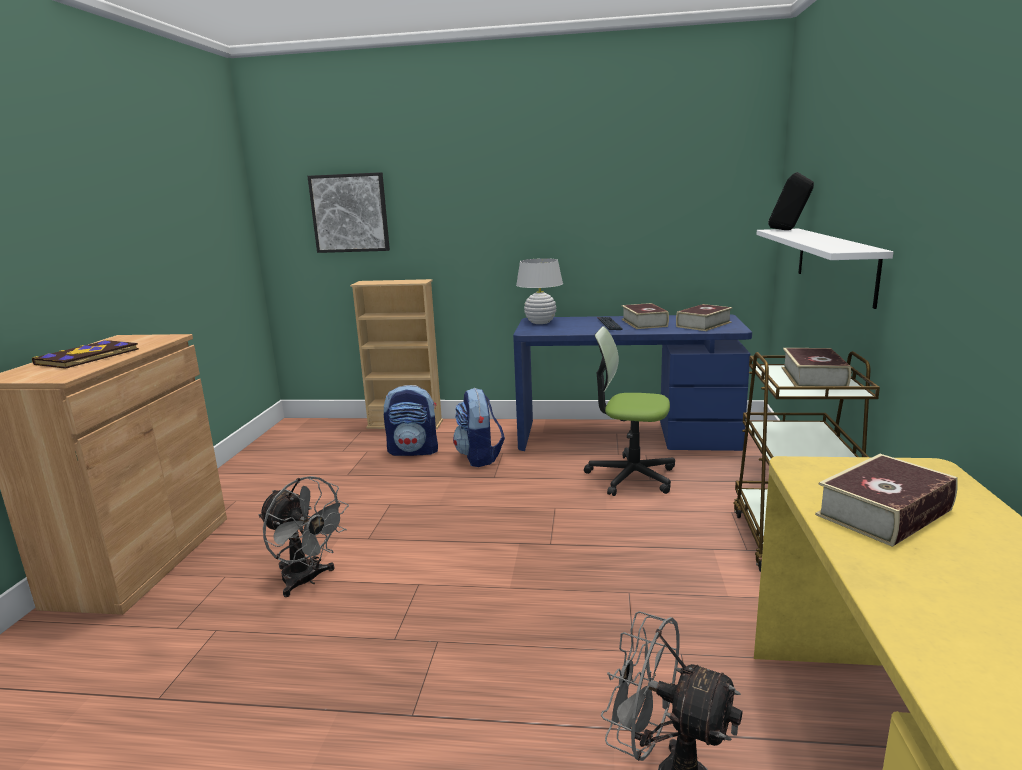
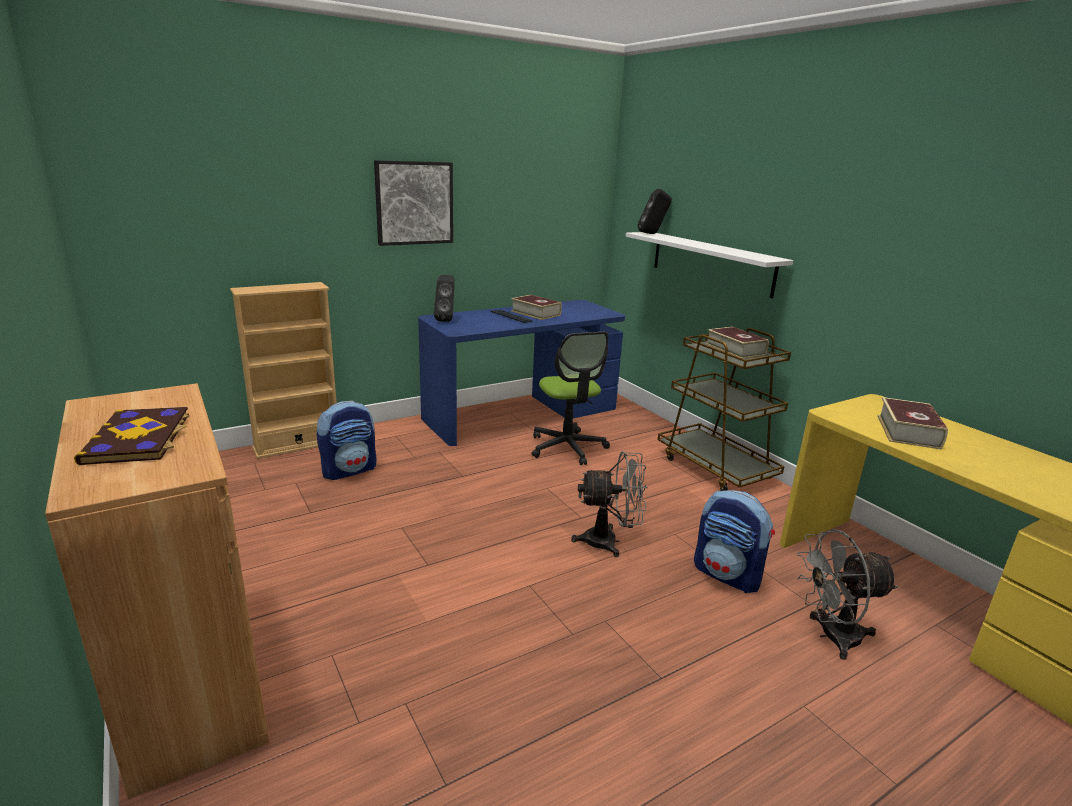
camera: 40 degrees left, 5 degrees up
grey fan [259,476,349,597] -> grey fan moved to [571,451,648,557]
picture [308,172,390,253] -> picture moved to [374,160,453,246]
backpack [453,388,505,467] -> backpack moved to [694,490,775,593]
white table lamp [516,258,563,324] -> black speaker [434,275,455,322]
office chair [584,326,675,496] -> office chair turned 90 degrees counterclockwise [531,332,610,465]
book [676,304,732,331] -> none

